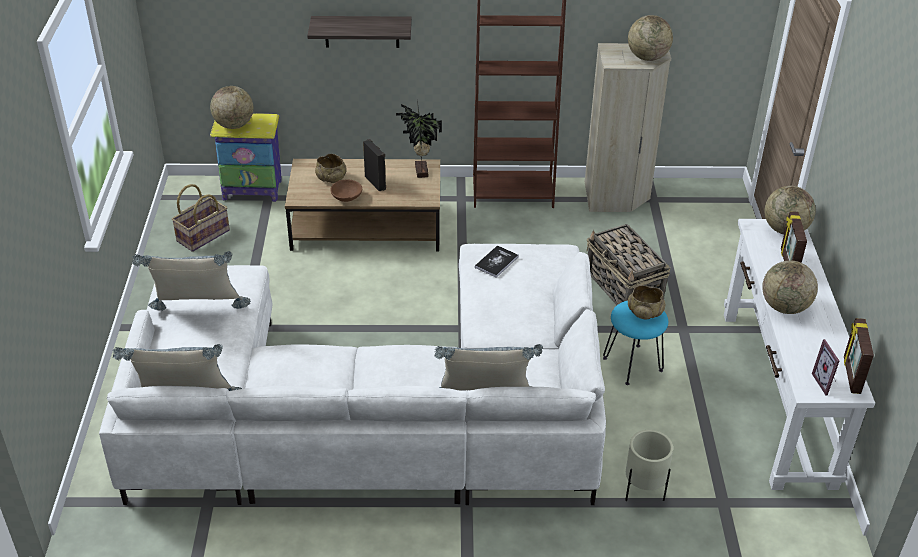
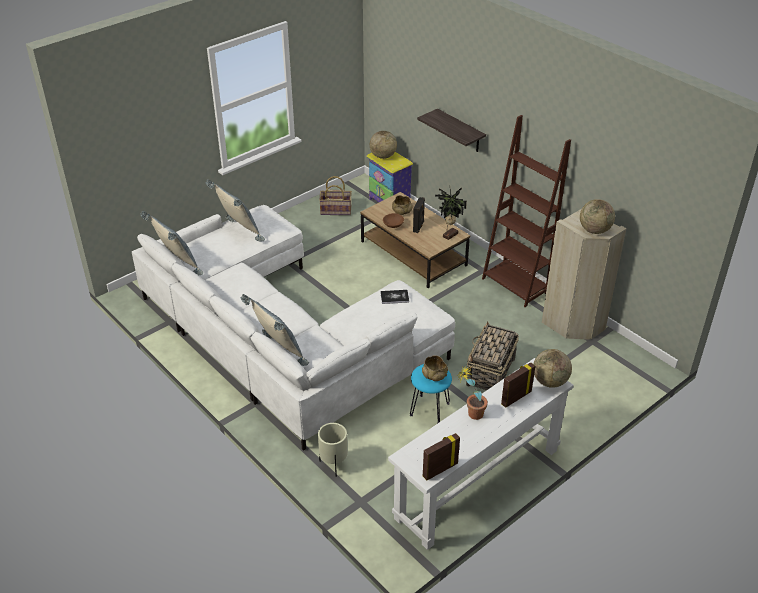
camera: 50 degrees right, 0 degrees up
globe [762,260,818,314] -> potted plant [457,366,488,420]
picture frame [812,339,839,396] -> none

